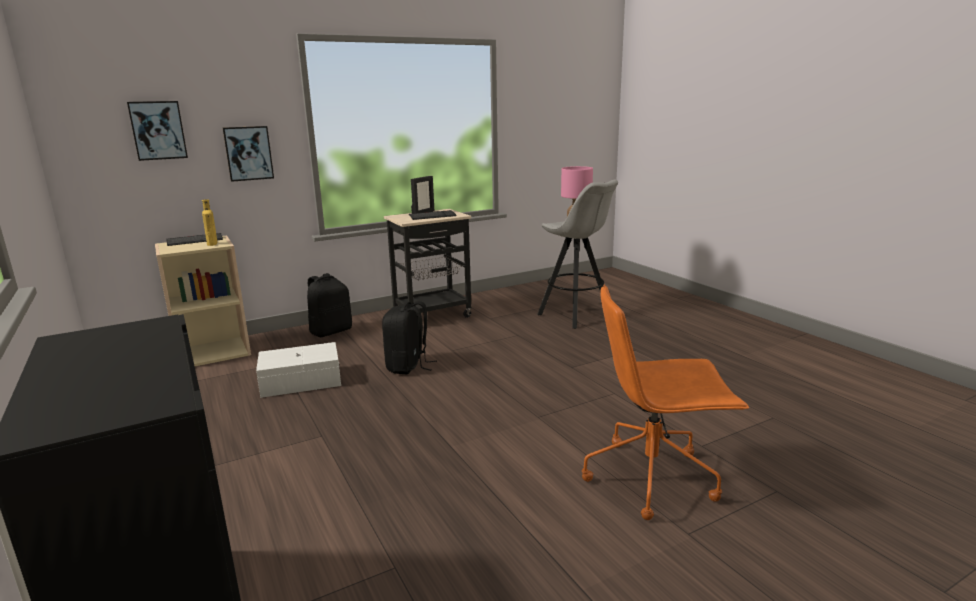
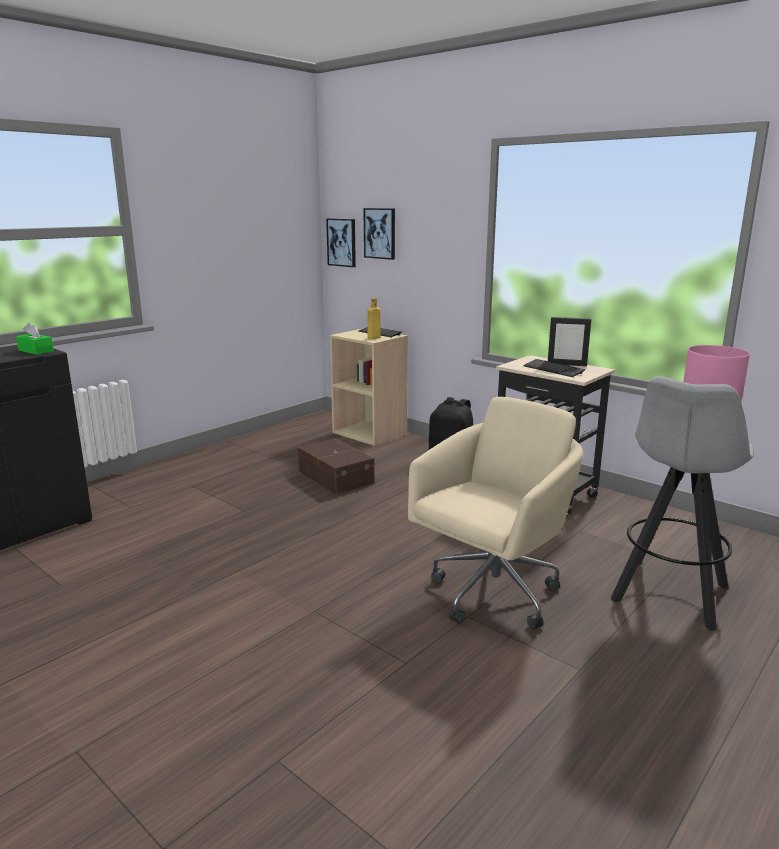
camera: 70 degrees right, 0 degrees up
picture [223,126,274,182] -> picture moved to [326,219,356,267]
white storage box [256,342,341,398] -> brown storage box [298,438,375,494]
black backpack [382,301,437,374] -> none
orange office chair [582,284,749,520] -> none
none -> green tissue box [16,322,54,355]
none -> beige office chair [408,397,583,630]

